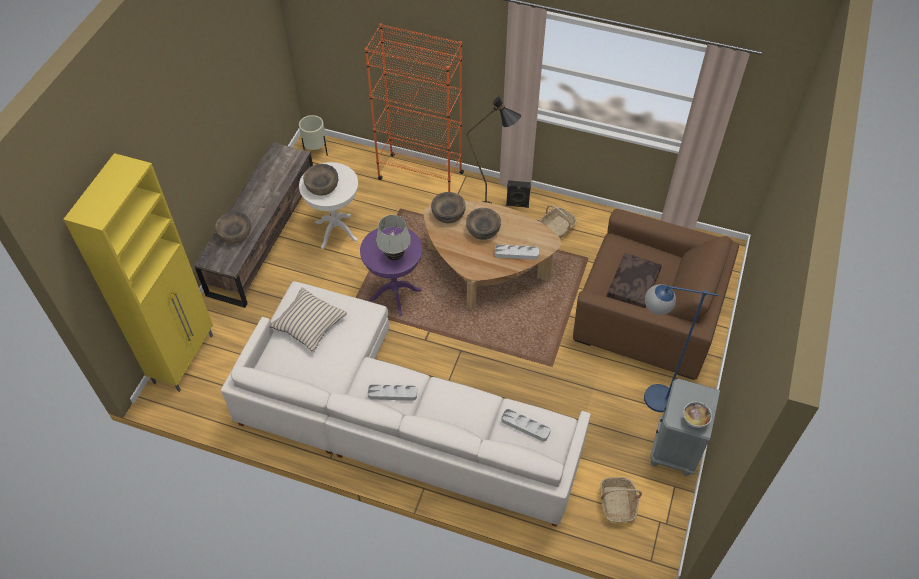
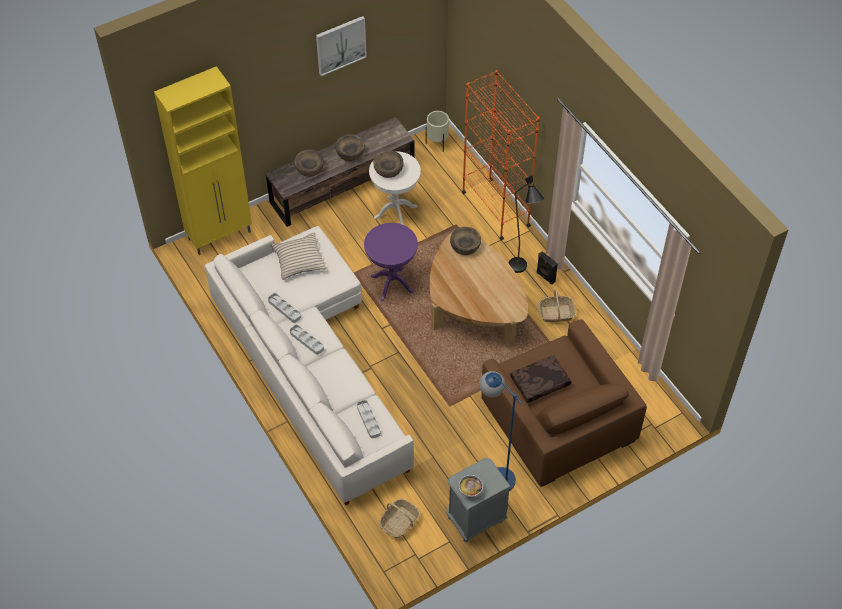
camera: 40 degrees right, 0 degrees up
white table lamp [376,215,411,260] -> none
brown bowl [466,208,501,240] -> brown bowl moved to [335,134,365,161]
grey tray [495,245,539,260] -> grey tray moved to [268,293,301,323]
none -> picture [316,16,367,76]

